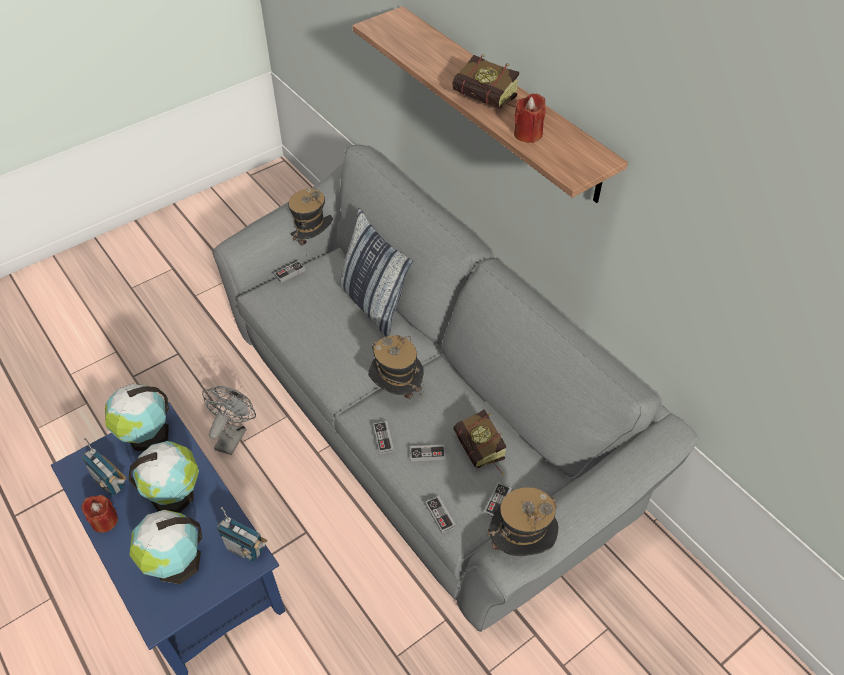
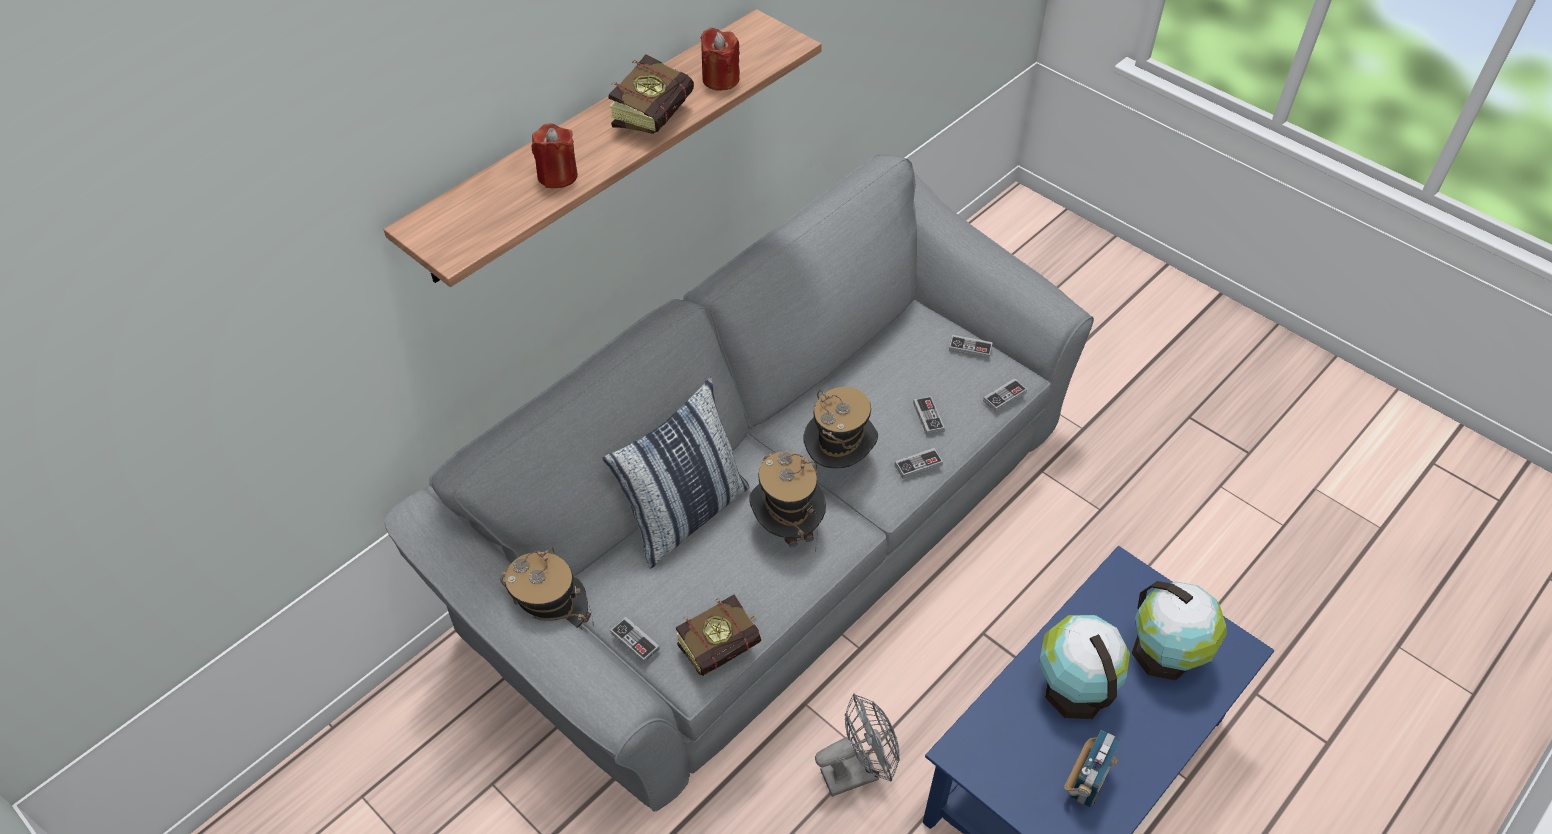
camera: 100 degrees left, 0 degrees up
red candle [81,495,118,533] -> red candle moved to [531,123,578,188]
globe [105,384,169,451] -> none
grey fan [202,386,256,455] -> grey fan turned 150 degrees clockwise [815,694,900,797]
radio [217,507,267,562] -> none
book [453,409,506,475] -> book moved to [676,595,761,676]
hat [487,487,558,562] -> hat moved to [750,451,826,552]

